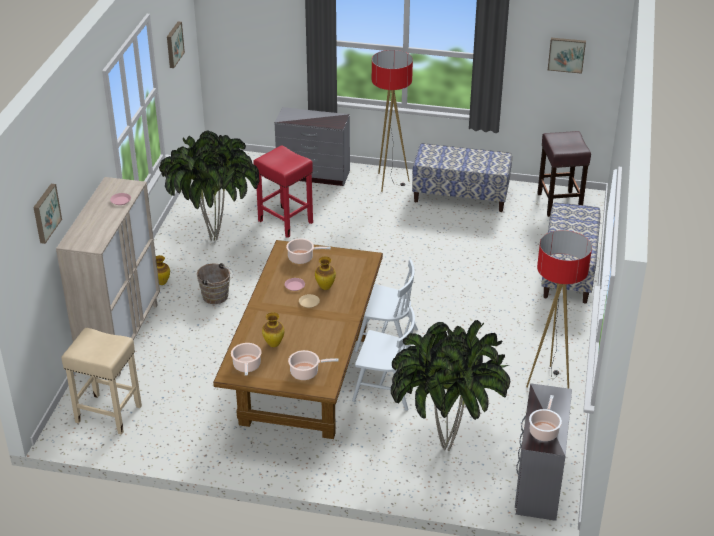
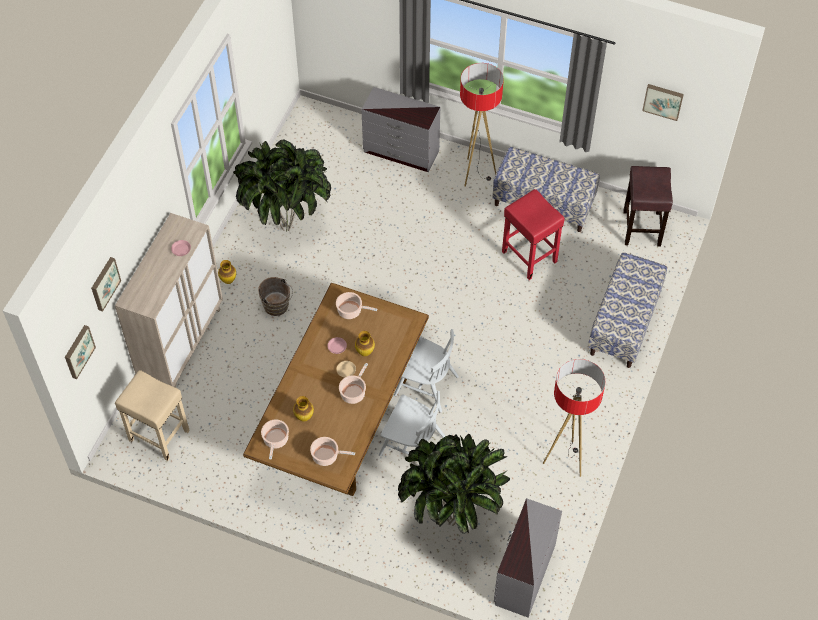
camera: 10 degrees right, 20 degrees up
picture [167,22,185,68] -> picture moved to [65,325,96,379]
red stool [253,145,313,238] -> red stool moved to [502,189,565,280]
cooking pot [529,395,562,441] -> cooking pot moved to [339,363,368,404]

